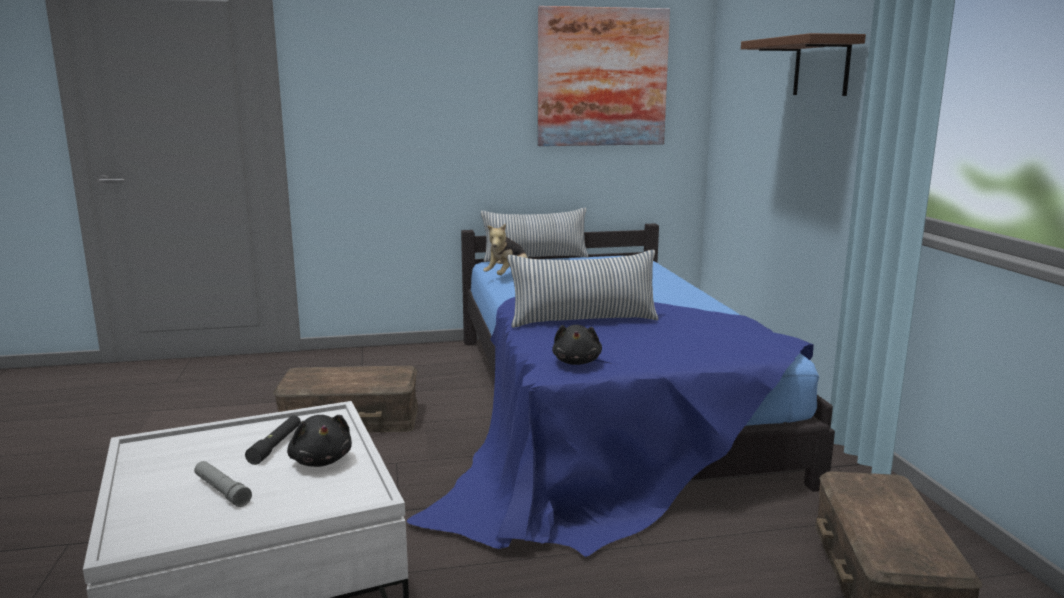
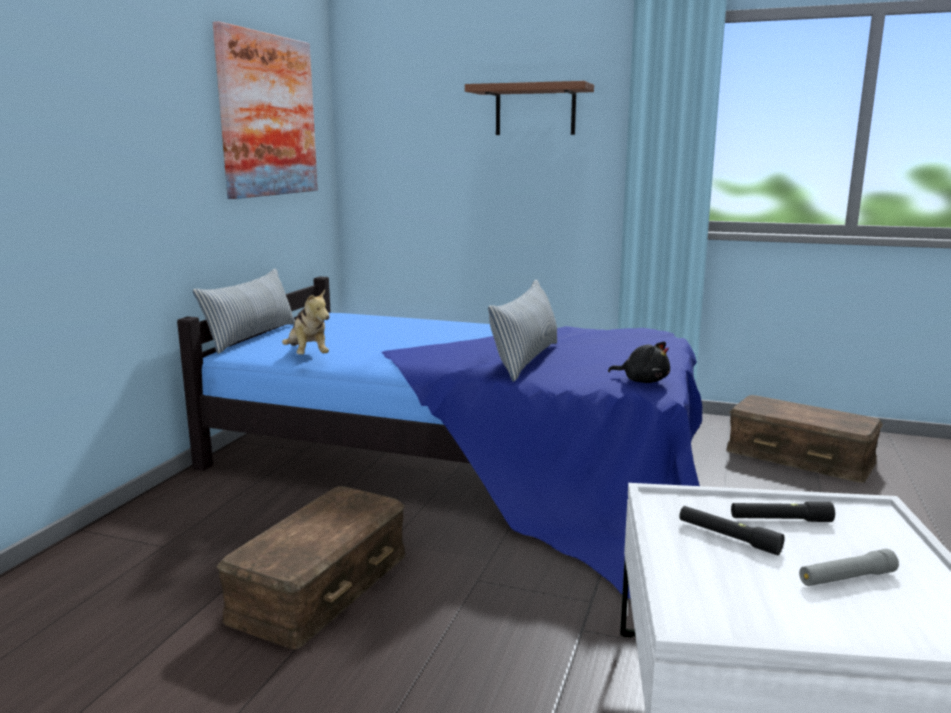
camera: 60 degrees left, 0 degrees up
black plush toy [287,415,352,467] -> black flashlight [731,501,835,522]

